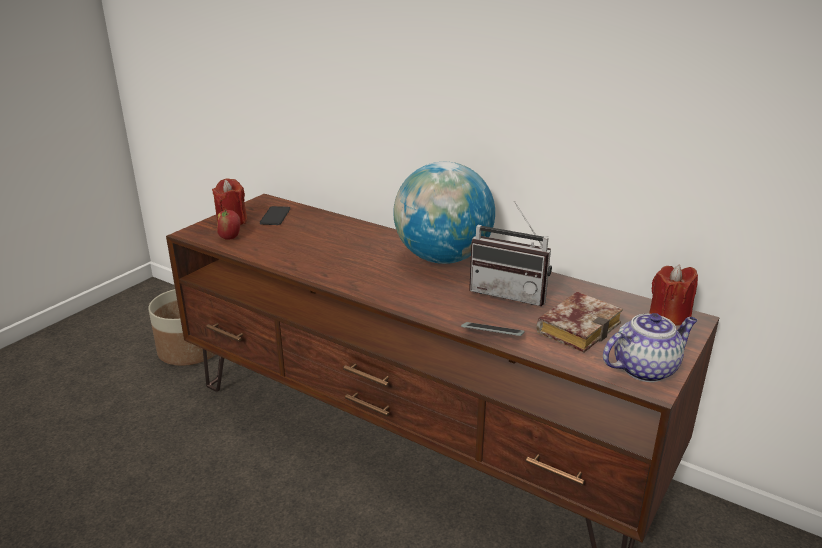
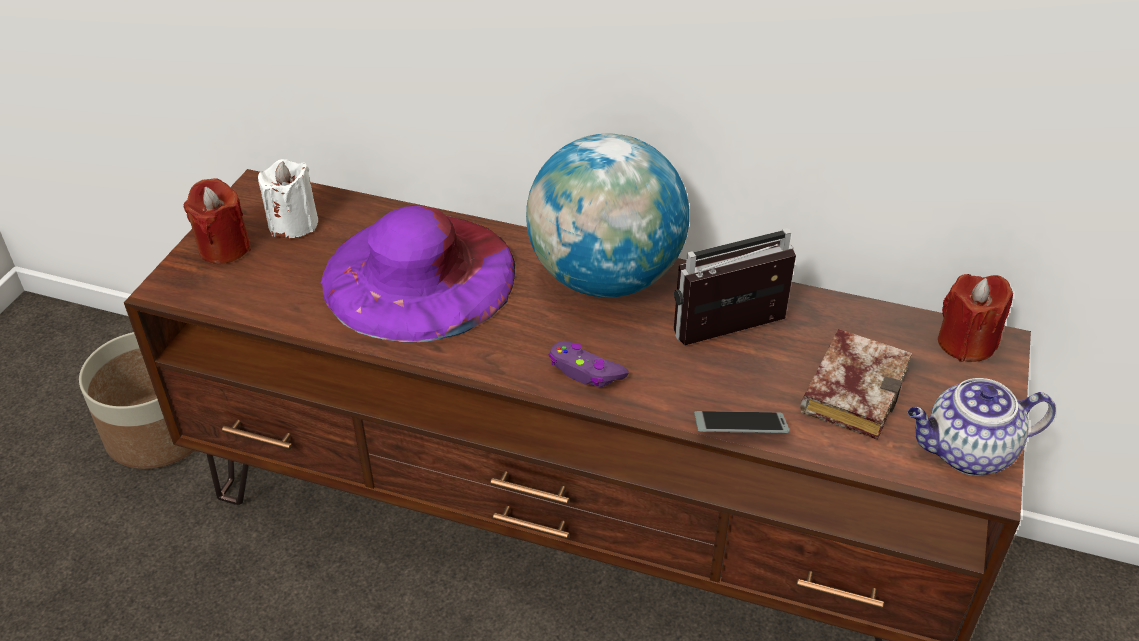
camera: 15 degrees left, 15 degrees up
apple [217,209,240,240] -> none
phone [260,206,290,225] -> white candle [258,159,318,238]
radio [469,201,552,306] -> radio turned 150 degrees clockwise [674,228,796,345]
teapot [603,313,698,382] -> teapot turned 150 degrees counterclockwise [908,378,1056,476]
none -> purple hat [321,205,515,342]
none -> purple game controller [549,341,629,387]

